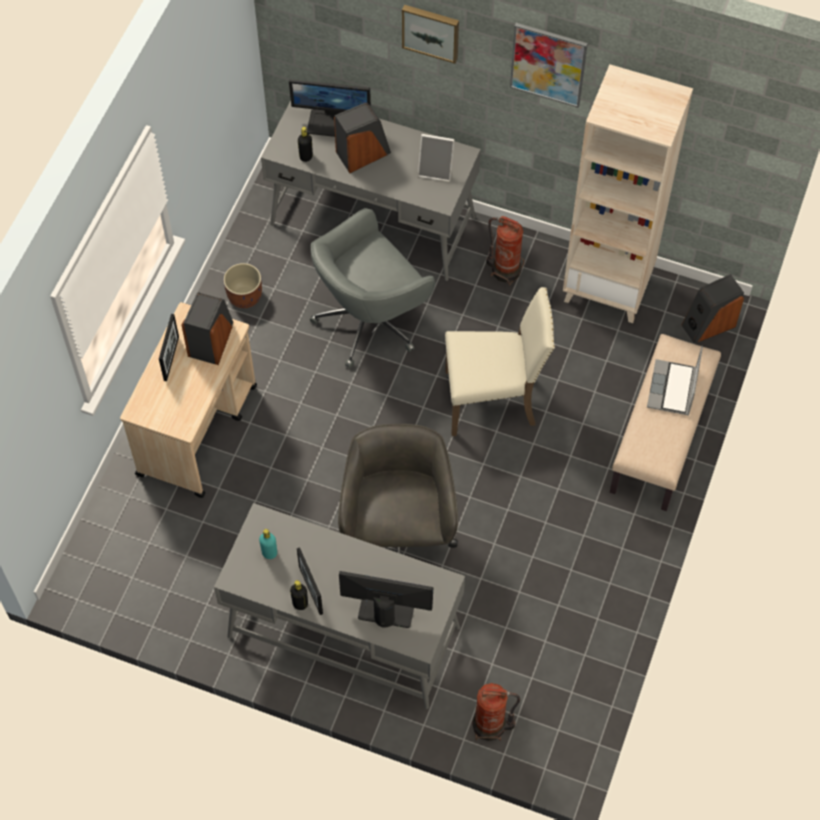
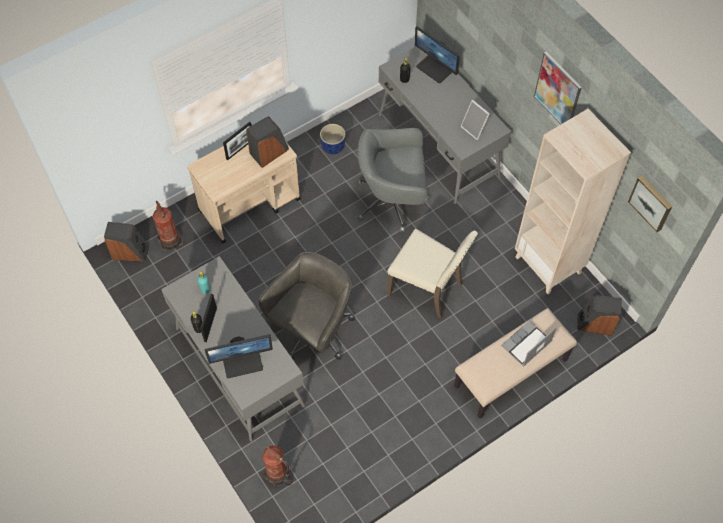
camera: 35 degrees right, 0 degrees up
brown planter [223,263,262,308] -> blue planter [320,124,345,154]
speaker [334,103,391,173] -> speaker moved to [104,222,149,262]
monitor [339,571,433,628] -> monitor turned 120 degrees clockwise [205,334,273,378]
picture [402,5,459,64] -> picture moved to [628,176,672,232]
fire extinguisher [486,216,524,285] -> fire extinguisher moved to [153,201,183,251]

